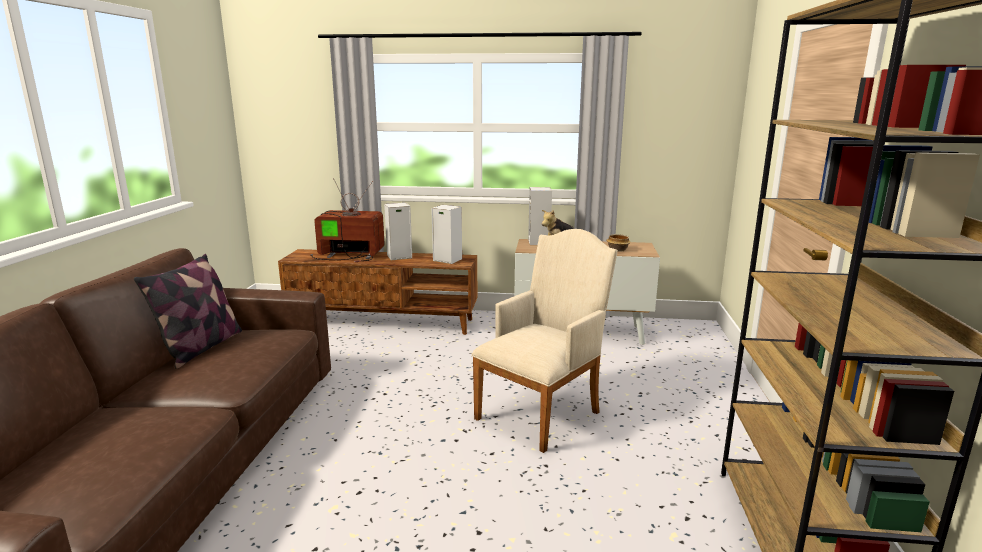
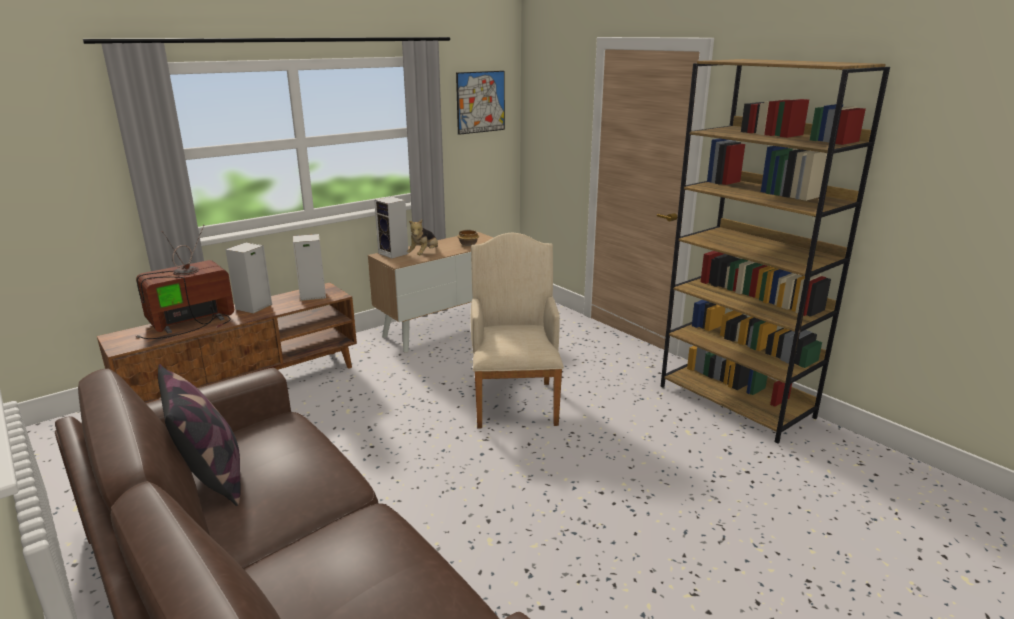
camera: 45 degrees left, 5 degrees up
none -> picture [456,71,505,135]

